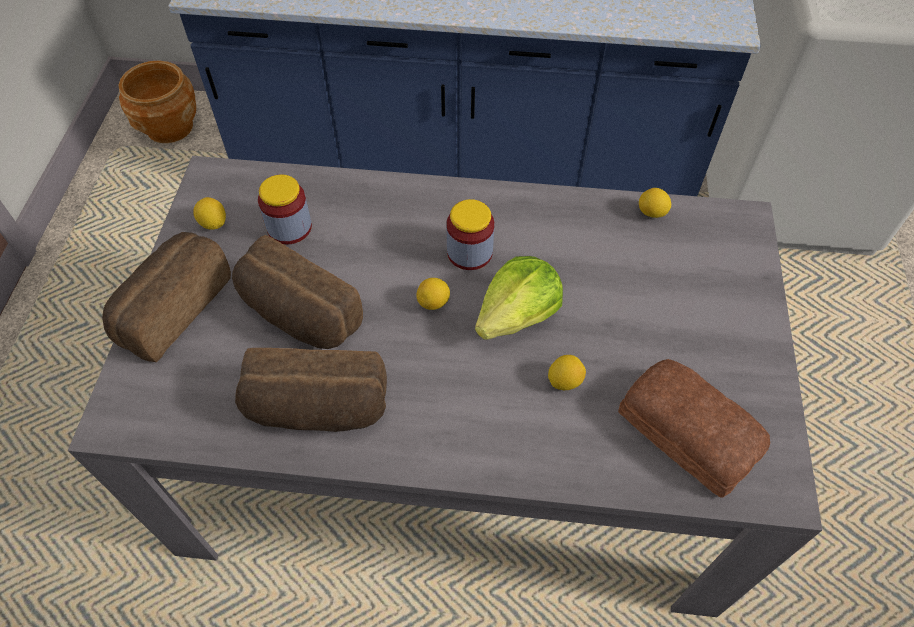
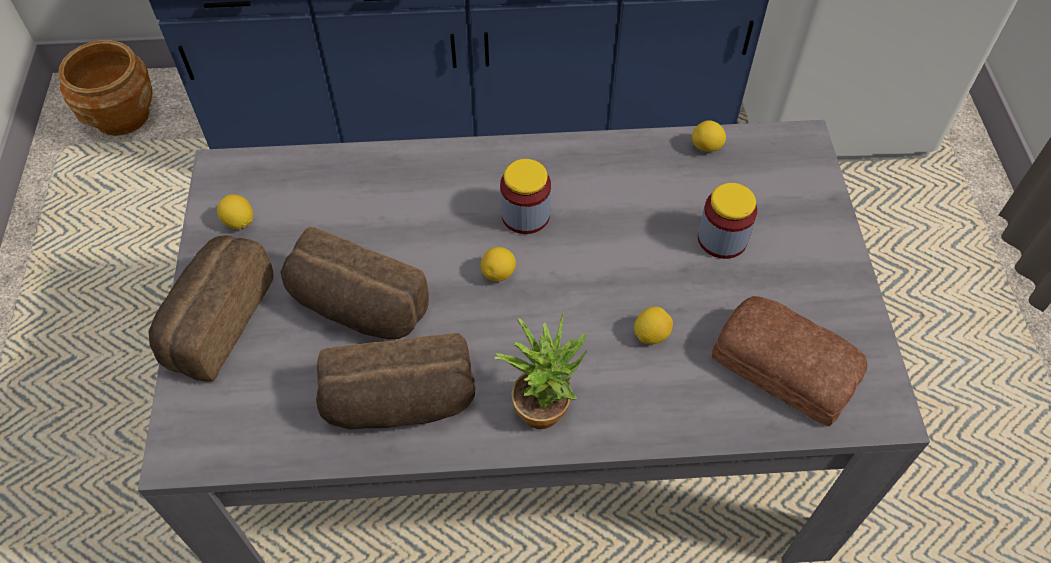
camera: 10 degrees left, 0 degrees up
jar [258,174,312,245] -> jar moved to [698,183,757,259]
lettuce [475,256,563,340] -> none
none -> potted plant [495,312,587,429]

